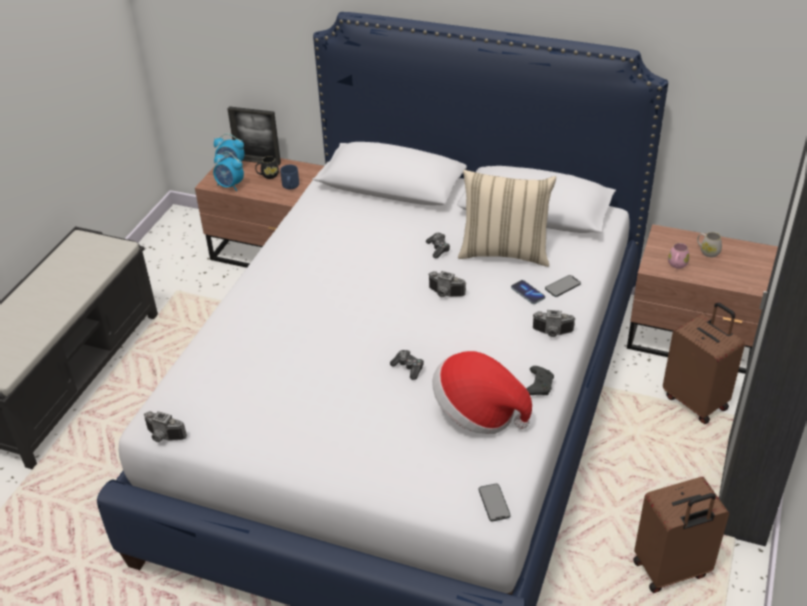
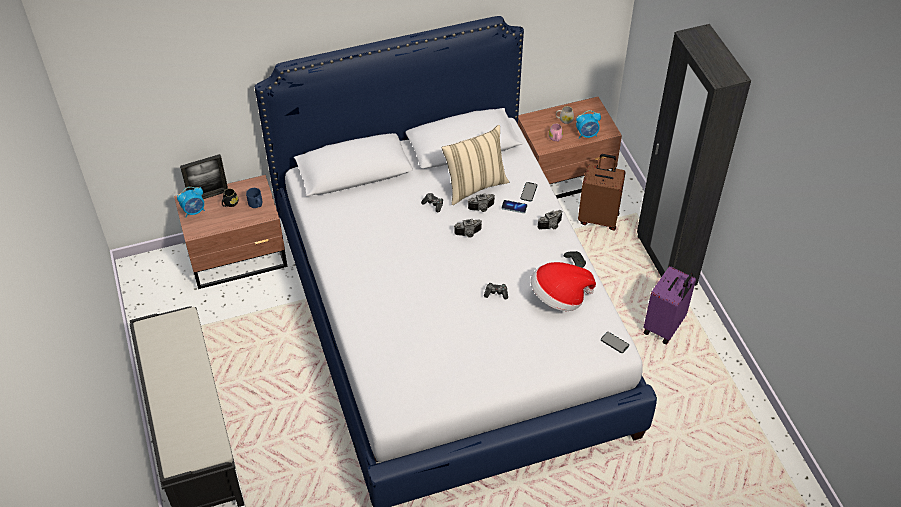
camera: 40 degrees left, 10 degrees up
camera [144,411,187,442] -> camera moved to [468,193,495,212]
alarm clock [213,151,244,191] -> alarm clock moved to [576,110,601,139]
brown suitcase [633,477,729,593] -> purple suitcase [644,266,696,345]

